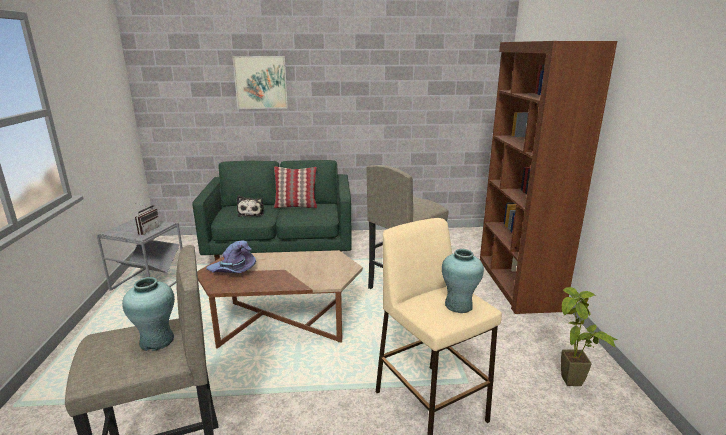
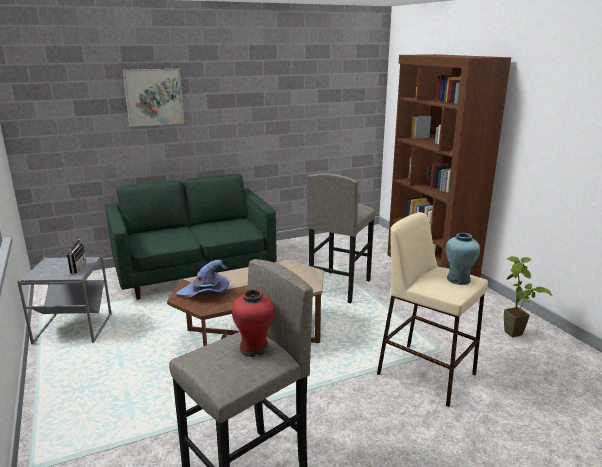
camera: 20 degrees left, 0 degrees up
turquoise vase [122,277,175,351] -> red vase [232,289,275,357]
plush toy [237,196,264,217] -> none
pillow [274,166,317,208] -> none

